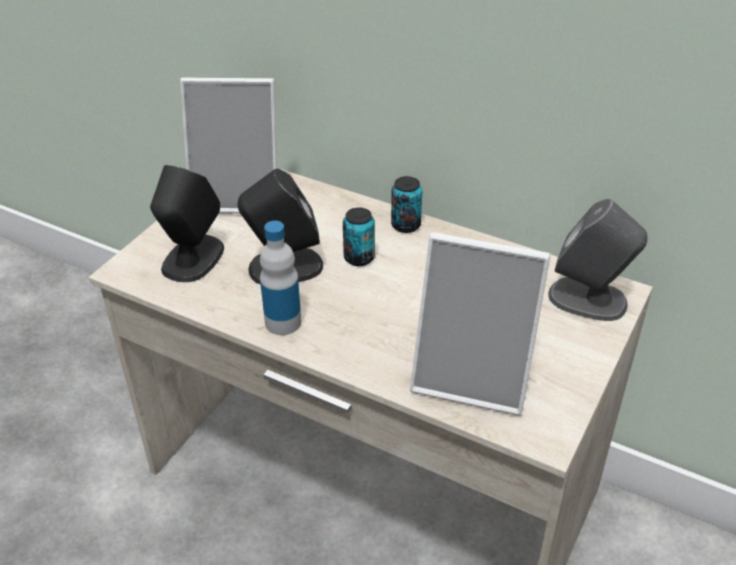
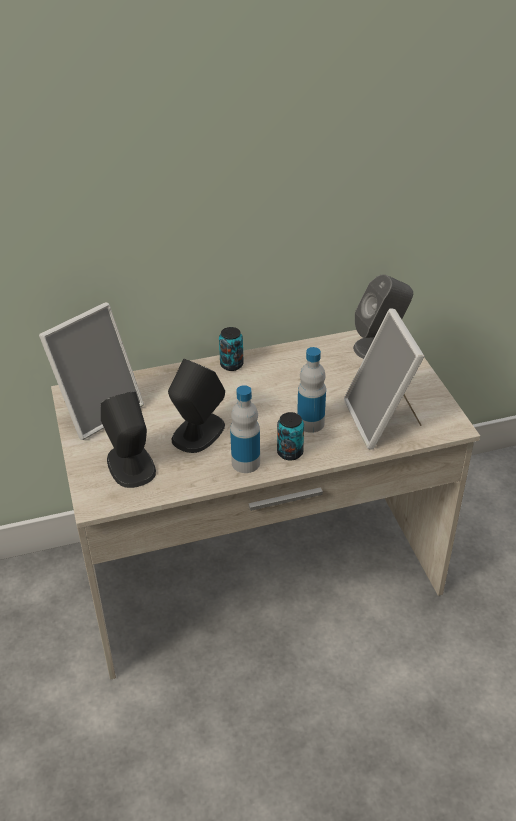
camera: 45 degrees left, 0 degrees up
can [343,207,375,266] -> can moved to [277,412,304,460]
picture frame [410,232,550,416] -> picture frame turned 105 degrees clockwise [344,308,425,450]
none -> bottle [297,347,326,433]

